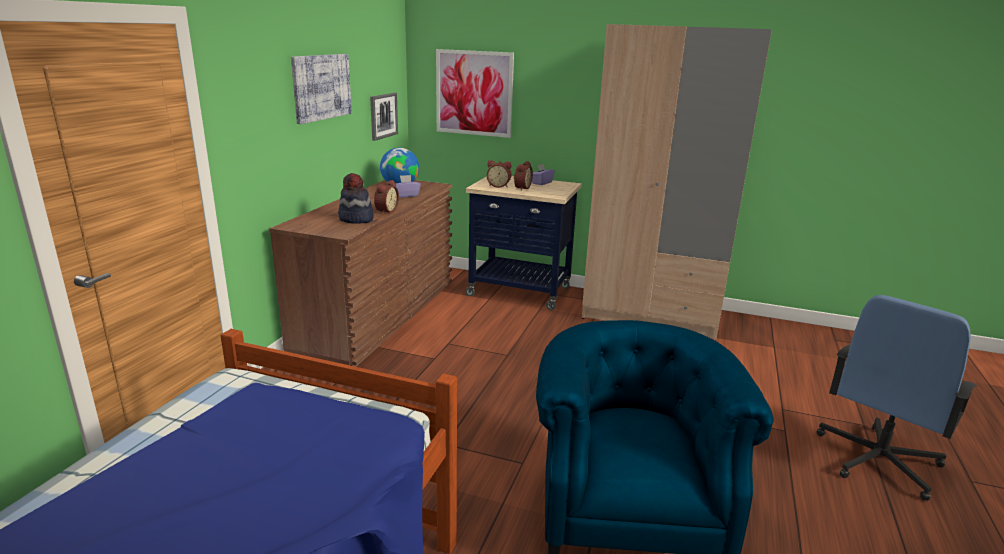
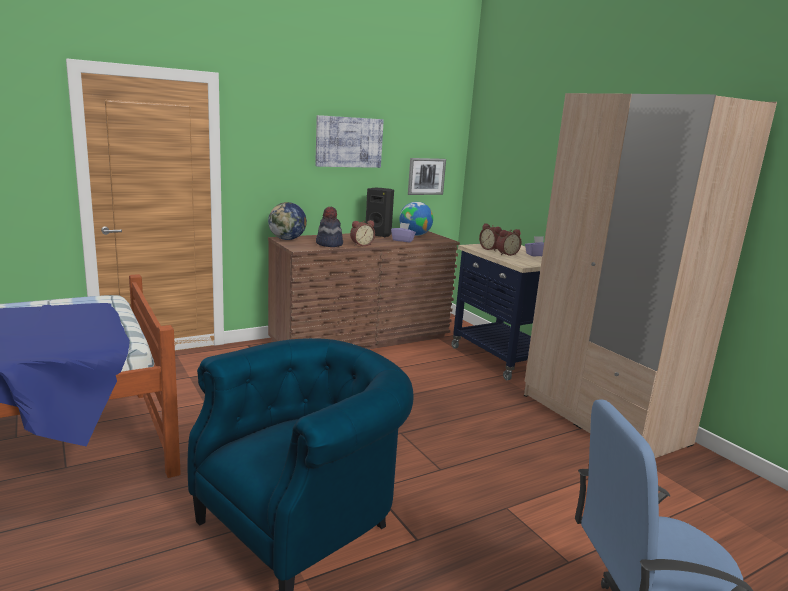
camera: 40 degrees right, 5 degrees down
picture [436,49,514,138] -> none
none -> globe [268,202,307,240]
none -> black speaker [366,188,394,238]

